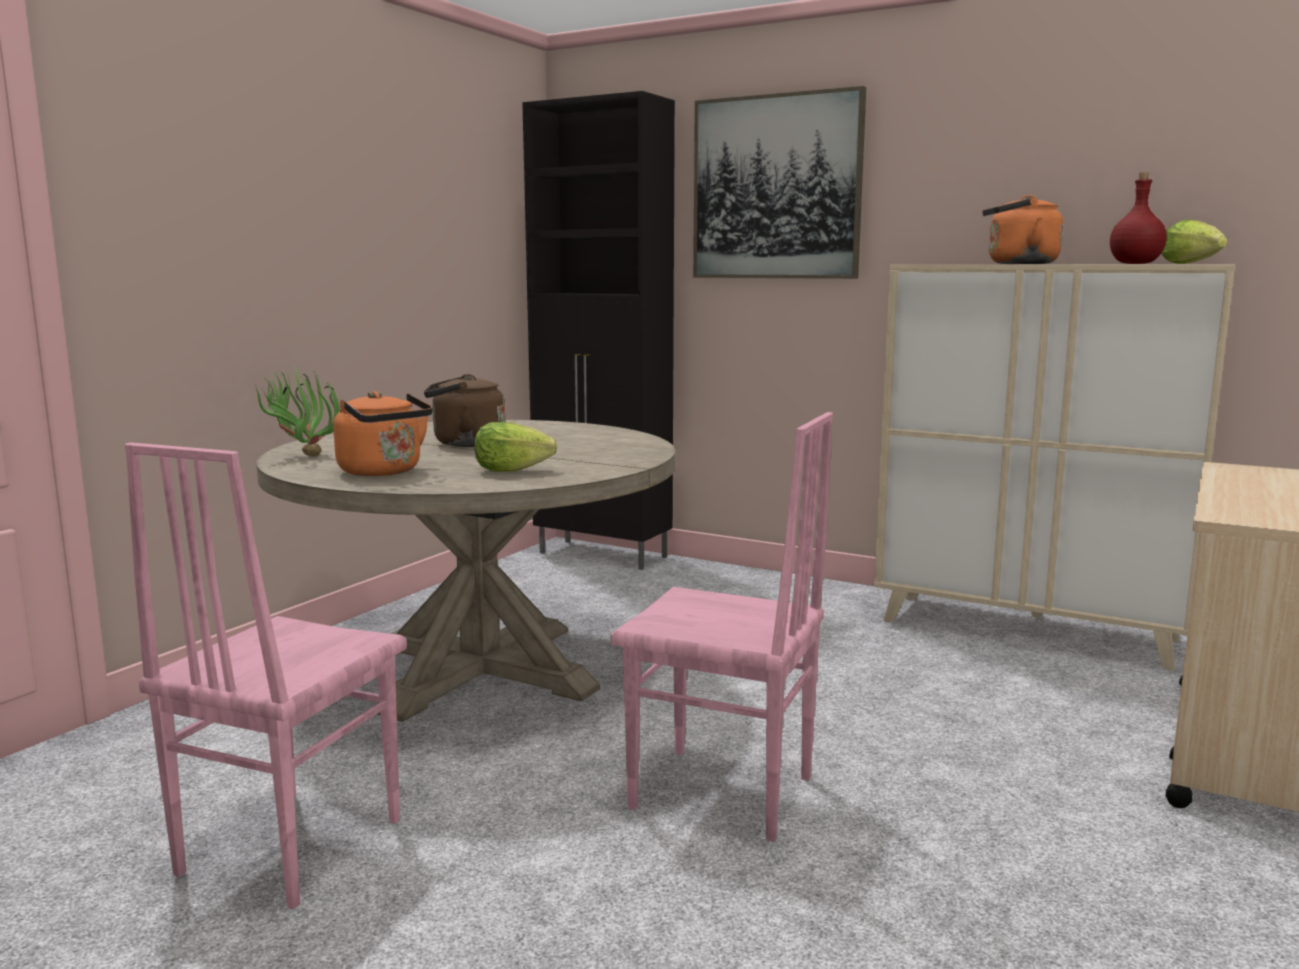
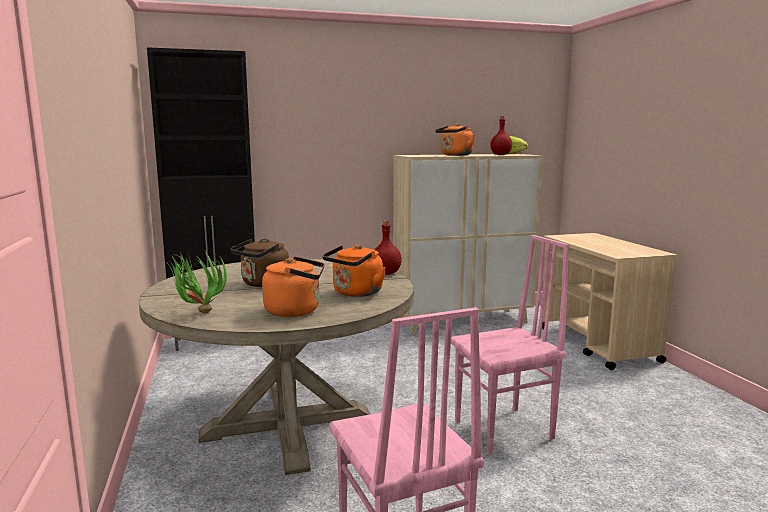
camera: 45 degrees left, 0 degrees up
lettuce [475,422,557,472] -> orange kettle [322,245,386,297]
picture [693,86,866,279] -> none
none -> red bottle [374,221,402,275]

